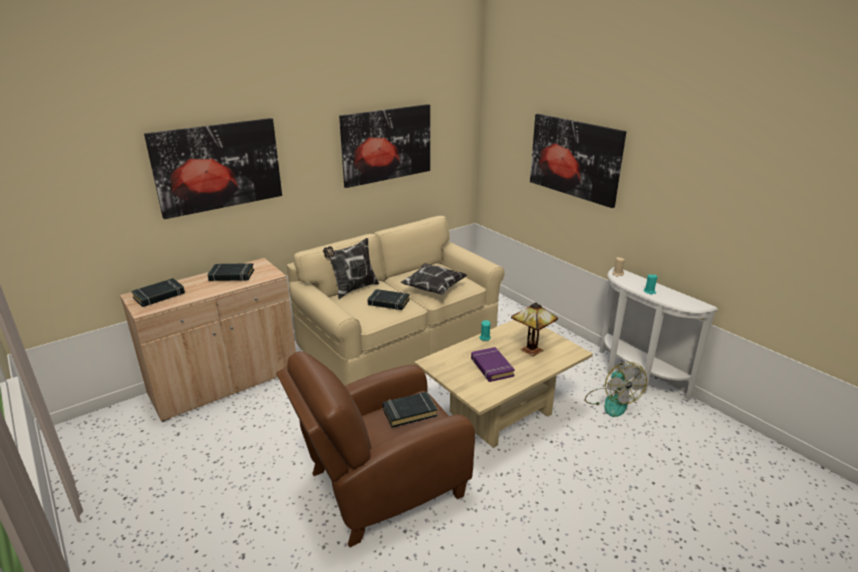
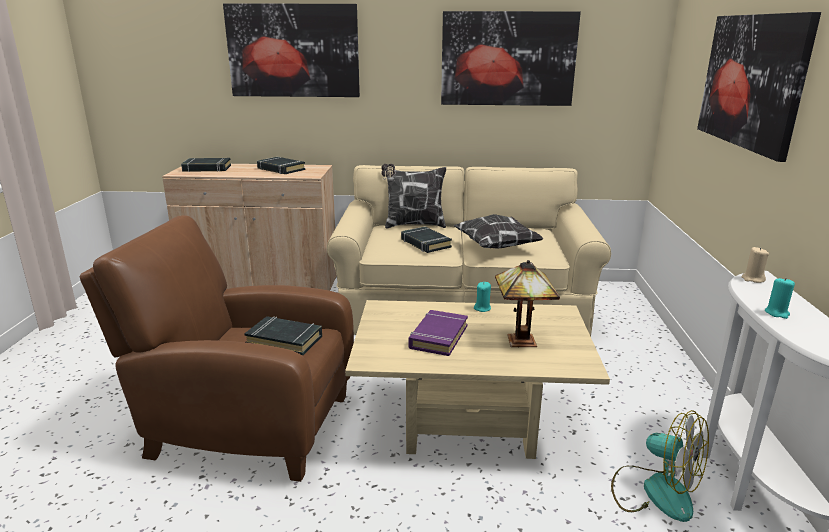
camera: 40 degrees right, 5 degrees down
fan [585,362,647,417] -> fan turned 75 degrees counterclockwise [611,410,709,522]

